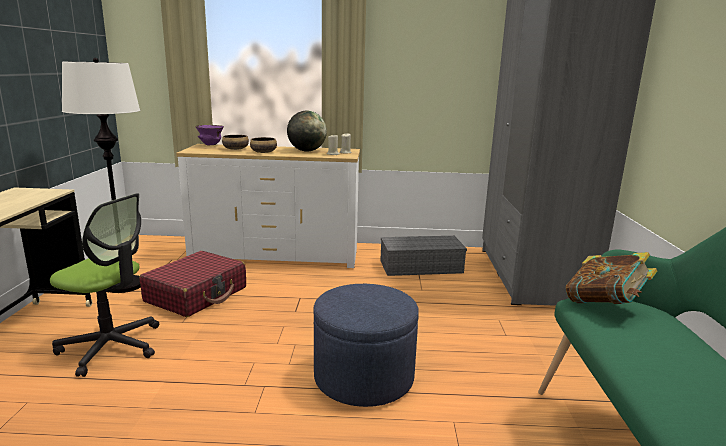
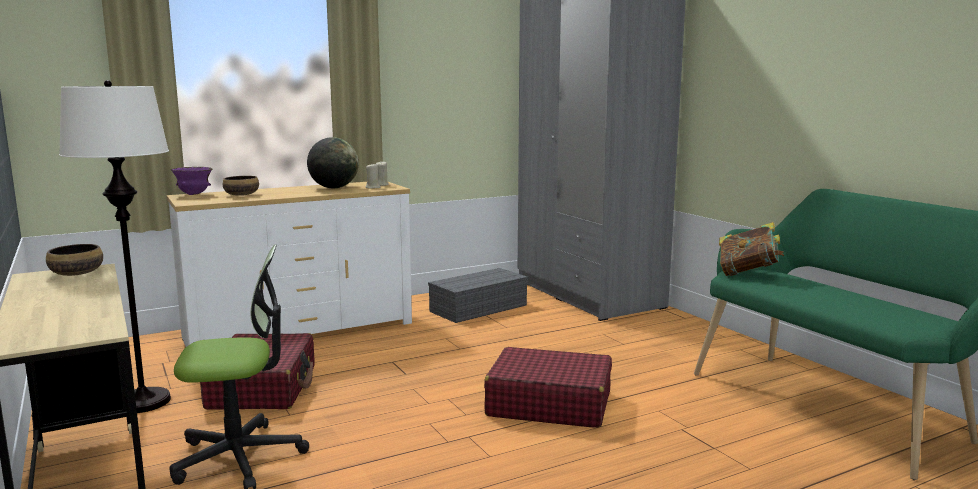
camera: 30 degrees left, 5 degrees down
bowl [250,137,277,153] -> bowl moved to [46,244,103,276]
blue ottoman [314,284,419,407] -> red suitcase [484,347,612,428]

